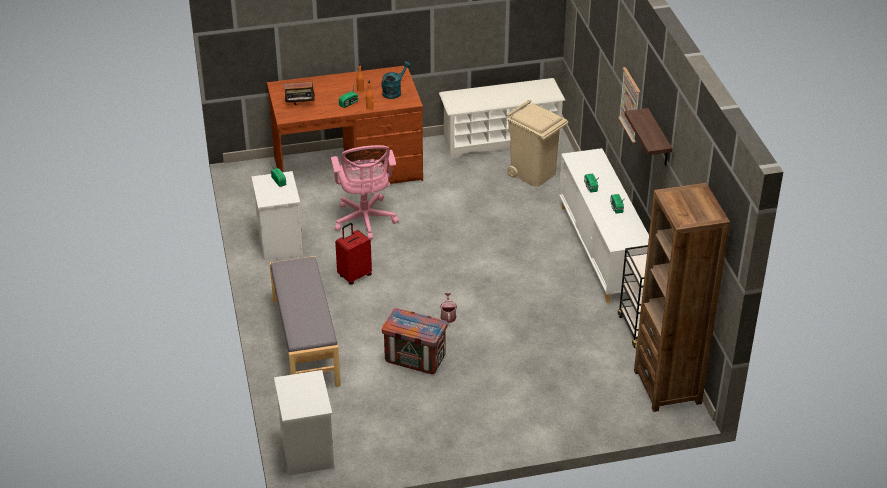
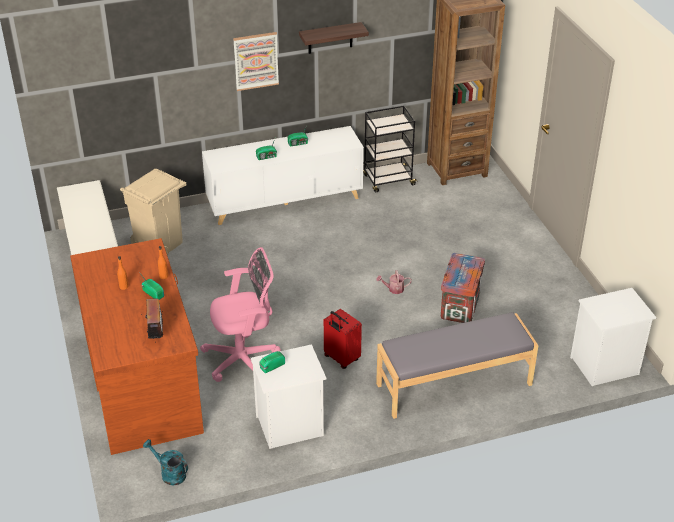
camera: 95 degrees left, 0 degrees up
turquoise watering can [381,61,411,99] -> turquoise watering can moved to [143,439,188,485]

